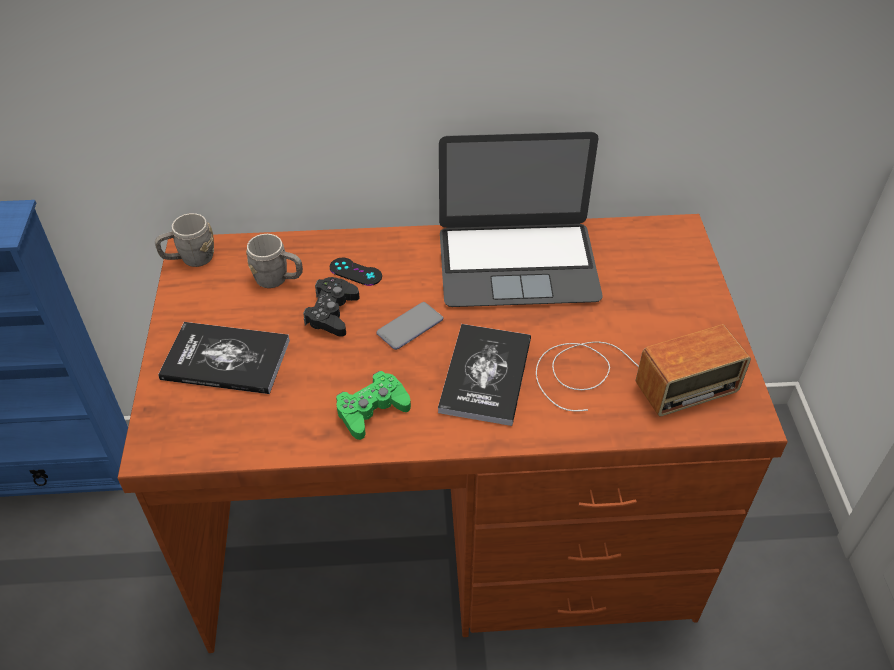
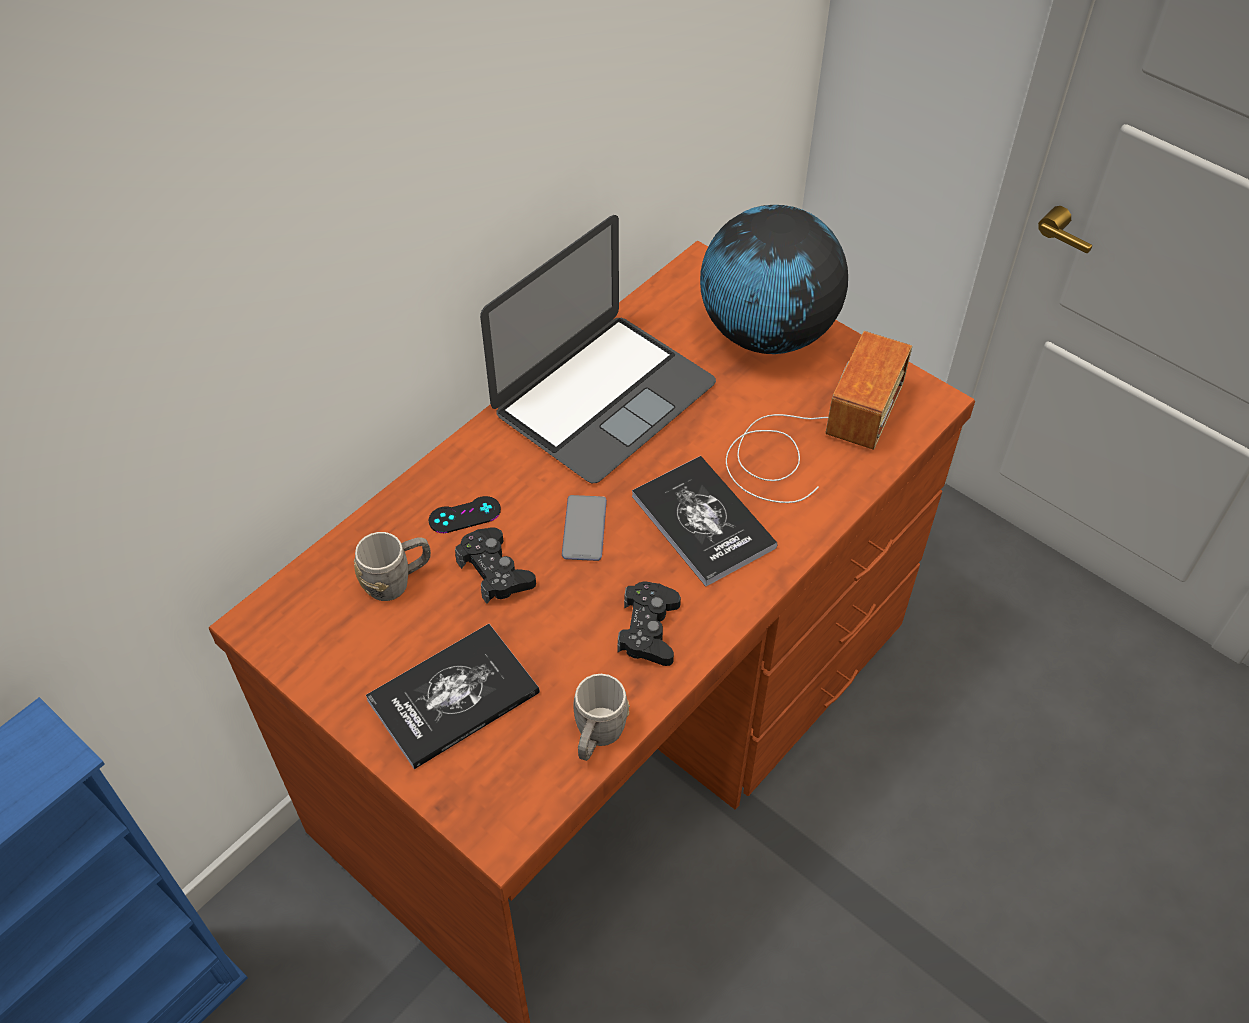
camera: 45 degrees left, 5 degrees up
grey mug [155,213,214,267] -> grey mug moved to [573,674,630,761]
green game controller [336,371,411,440] -> black game controller [617,581,681,666]
none -> globe [700,205,848,354]

